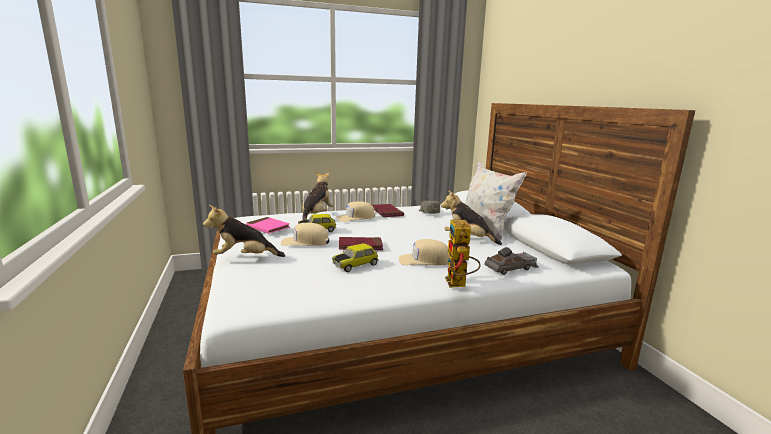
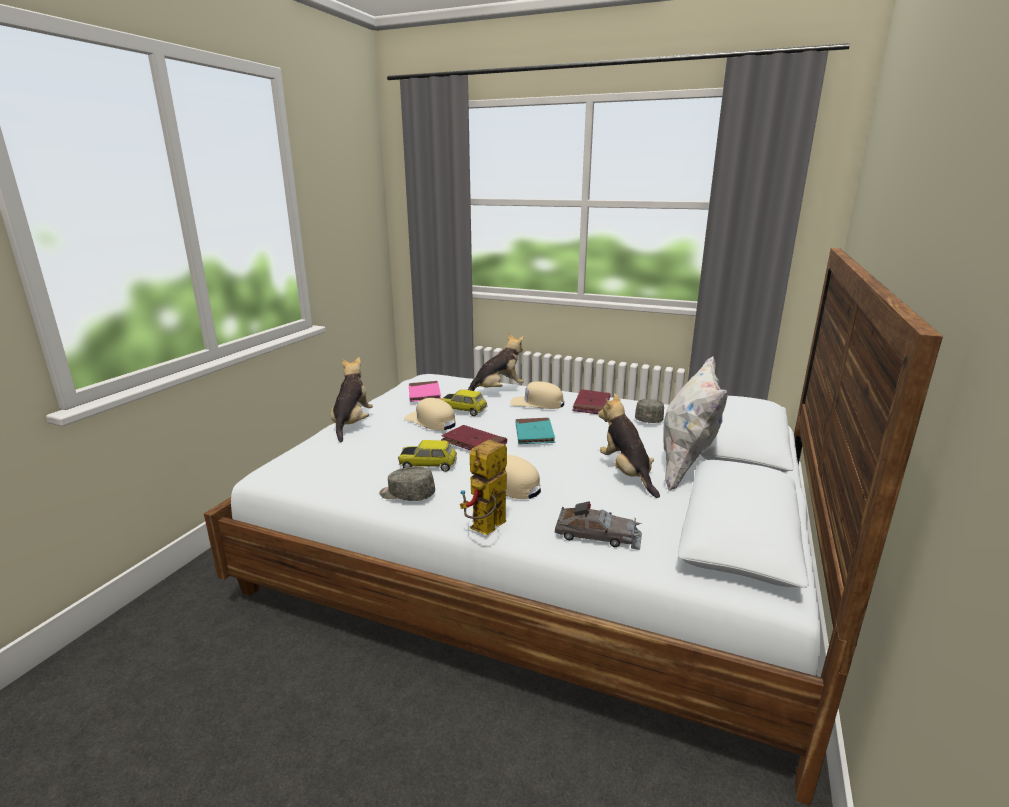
camera: 40 degrees right, 5 degrees up
plush toy [203,205,285,257] -> plush toy turned 60 degrees clockwise [331,357,373,442]
none -> grey cap [379,467,435,501]
none -> turquoise book [515,418,555,444]

